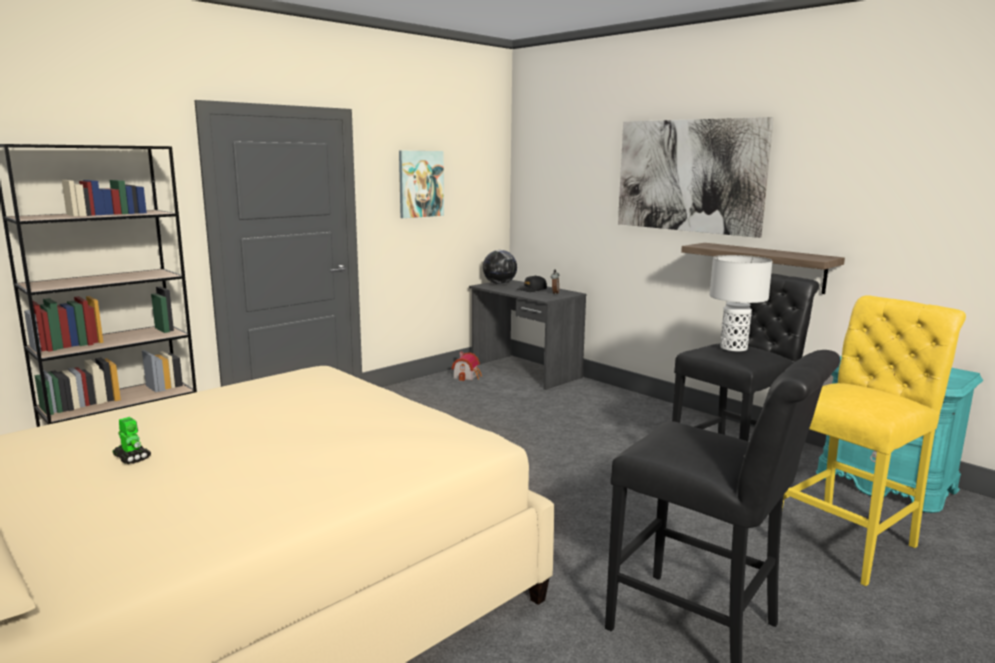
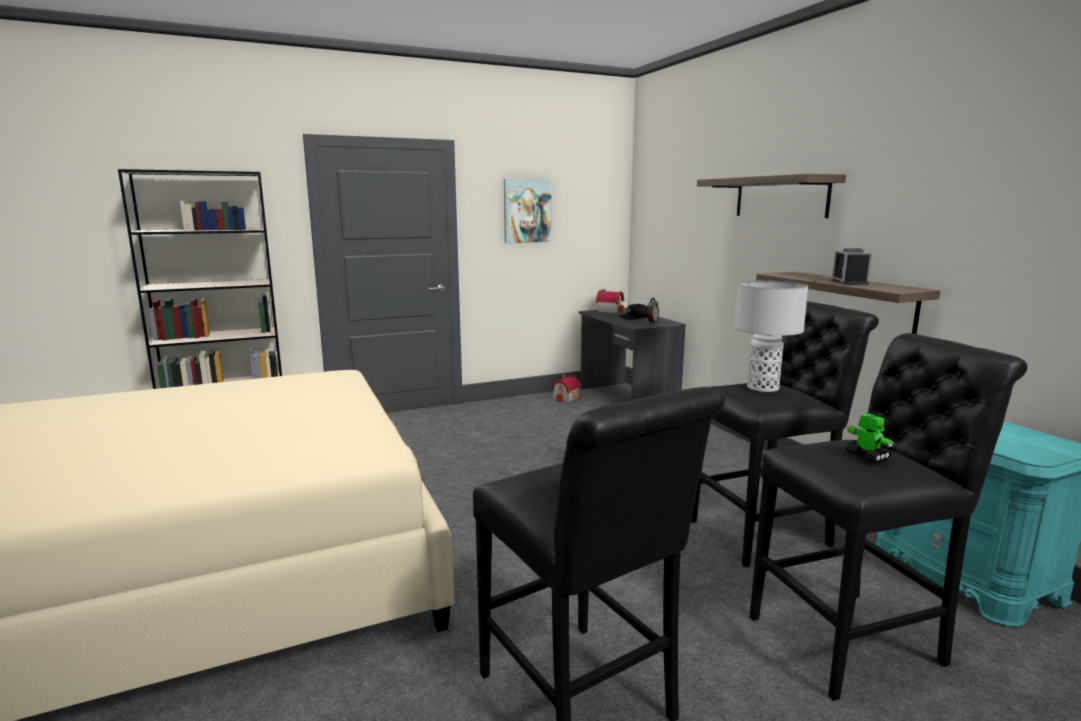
camera: 20 degrees right, 0 degrees up
toy robot [112,417,151,464] -> toy robot moved to [845,413,895,463]
globe [483,250,517,285] -> toy house [596,289,624,314]
picture [618,117,774,238] -> shelf [697,174,846,218]
yellow stool [782,295,966,586] -> black stool [750,333,1027,701]
none -> alarm clock [831,248,872,285]

